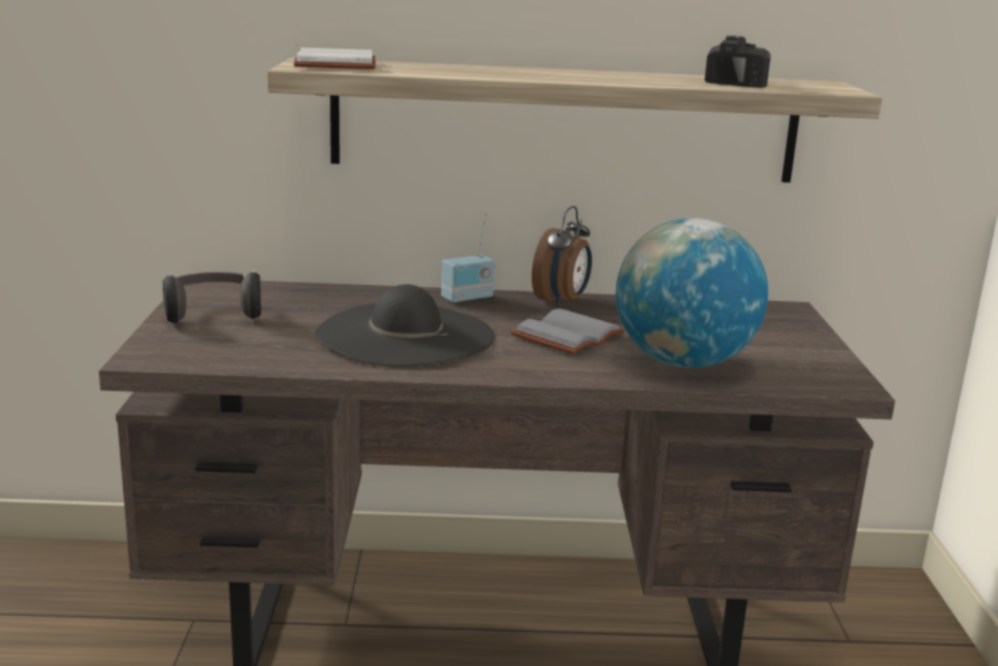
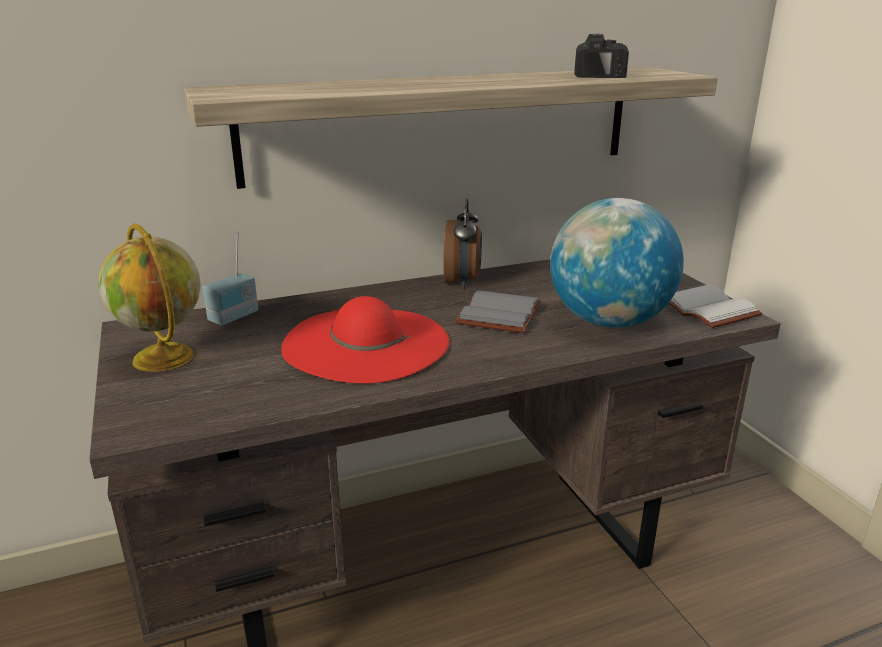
camera: 20 degrees left, 5 degrees up
headphones [163,270,261,324] -> globe [99,224,201,372]
white book [294,48,376,69] -> white book moved to [668,285,762,328]
black hat [315,284,495,367] -> red hat [281,296,450,384]
radio [441,212,495,303] -> radio moved to [203,232,258,326]

